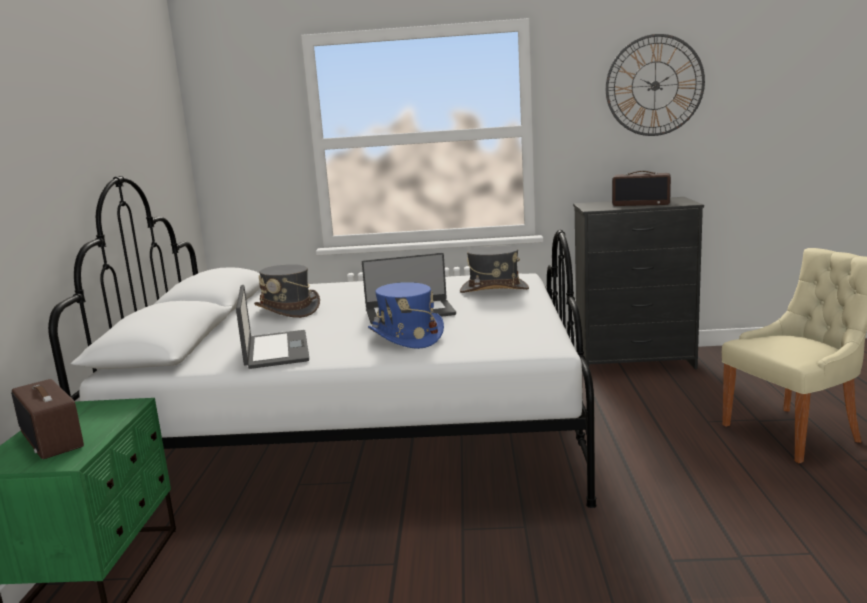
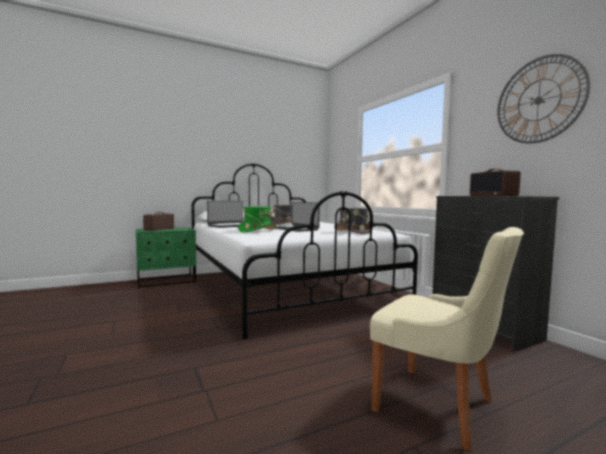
camera: 60 degrees right, 10 degrees down
blue hat [368,282,444,349] -> green hat [238,206,276,232]

